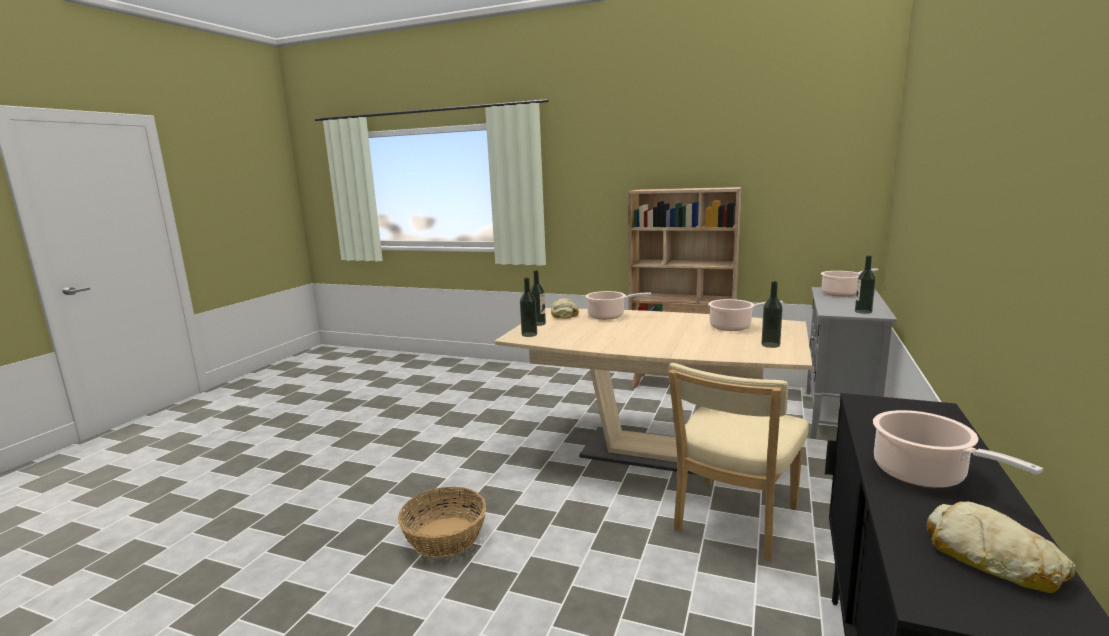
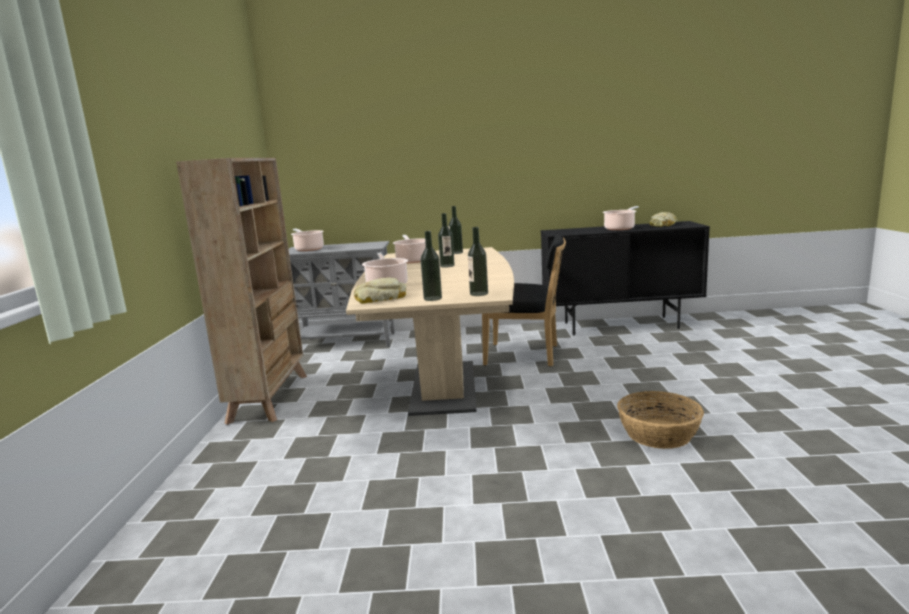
camera: 110 degrees left, 0 degrees up
beige chair [668,363,809,561] -> black chair [482,234,566,367]
bottle [855,255,876,314] -> bottle moved to [438,213,455,267]

